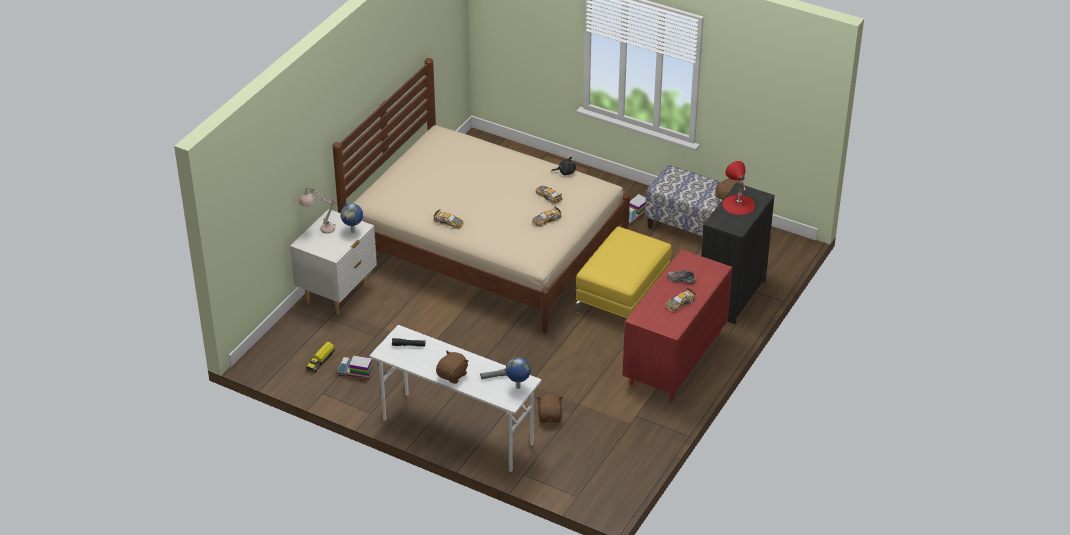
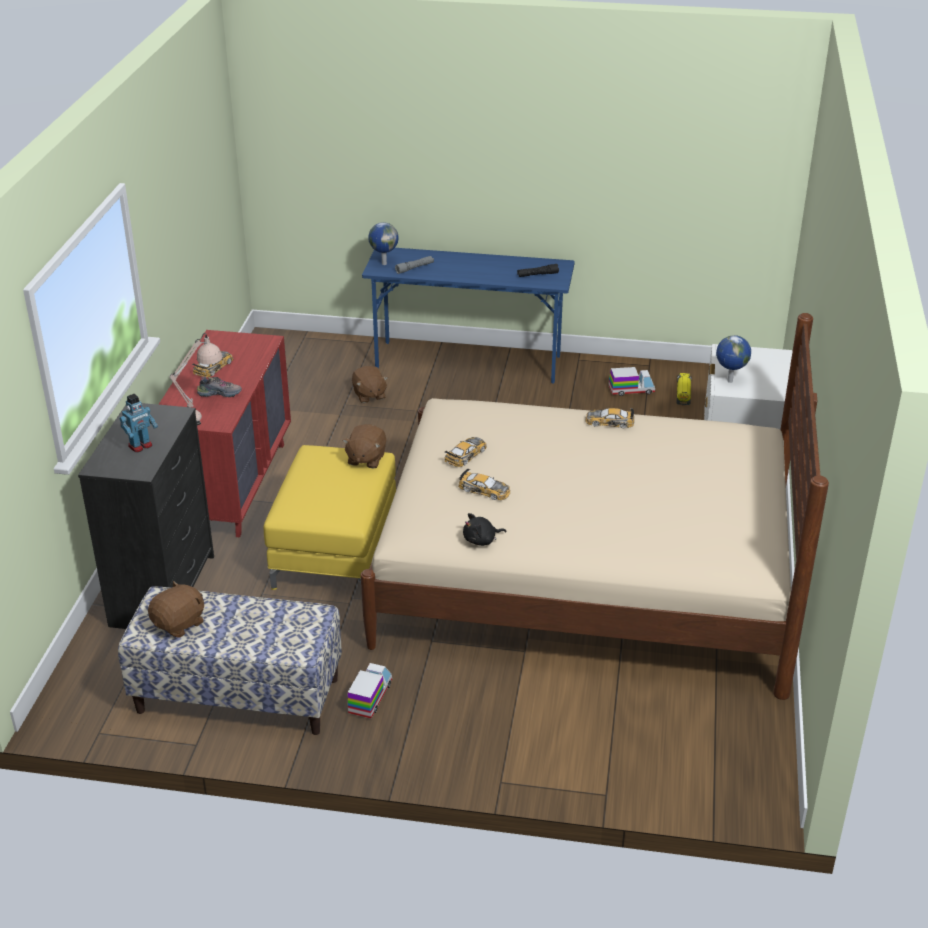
camera: 160 degrees right, 5 degrees down
beige table lamp [299,187,336,234] -> beige table lamp moved to [170,333,222,425]
white desk [370,325,541,472] -> blue desk [362,248,575,384]
brown plush toy [436,351,469,384] -> brown plush toy moved to [342,424,386,469]
red table lamp [722,161,755,215] -> toy robot [119,394,158,452]

